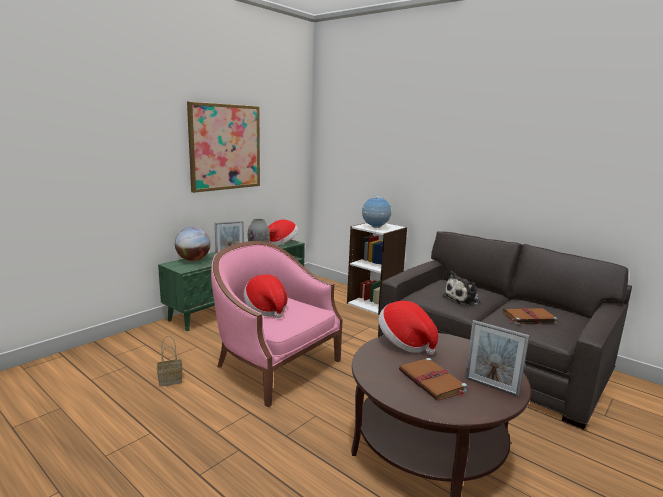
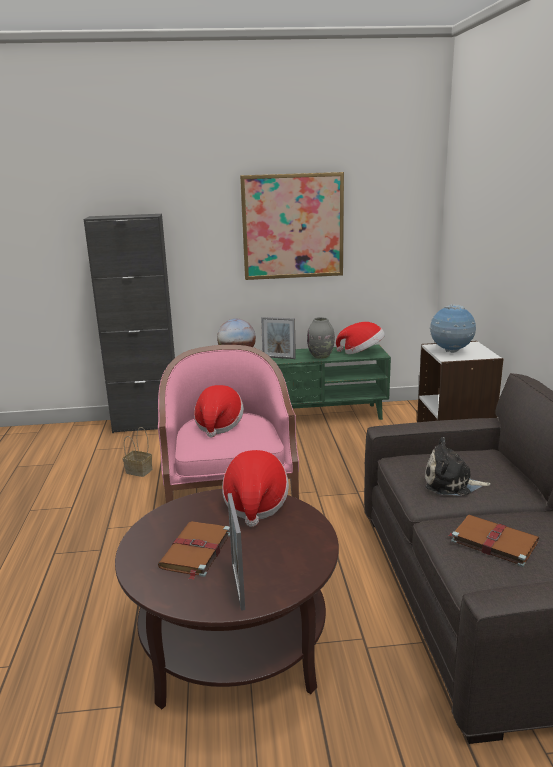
camera: 45 degrees right, 5 degrees up
none -> black cabinet [84,214,175,433]

